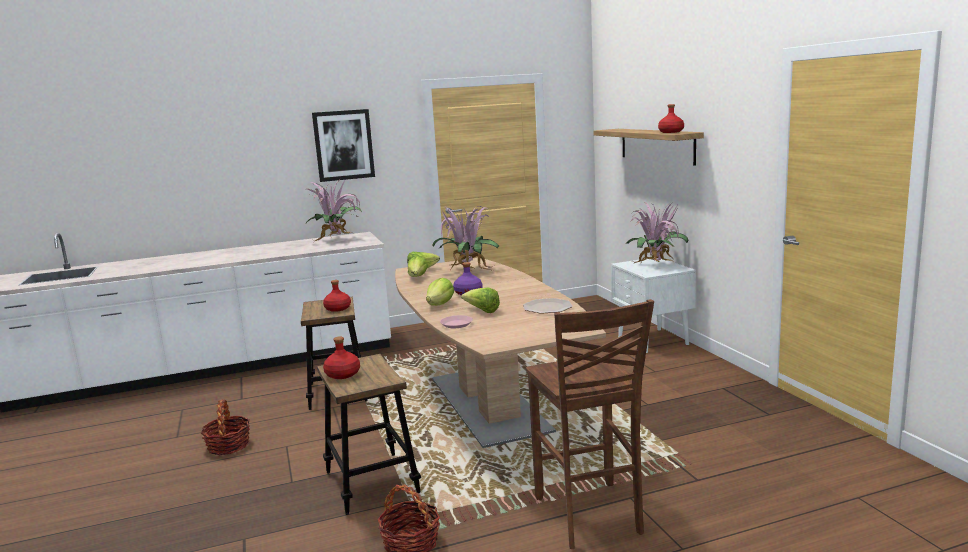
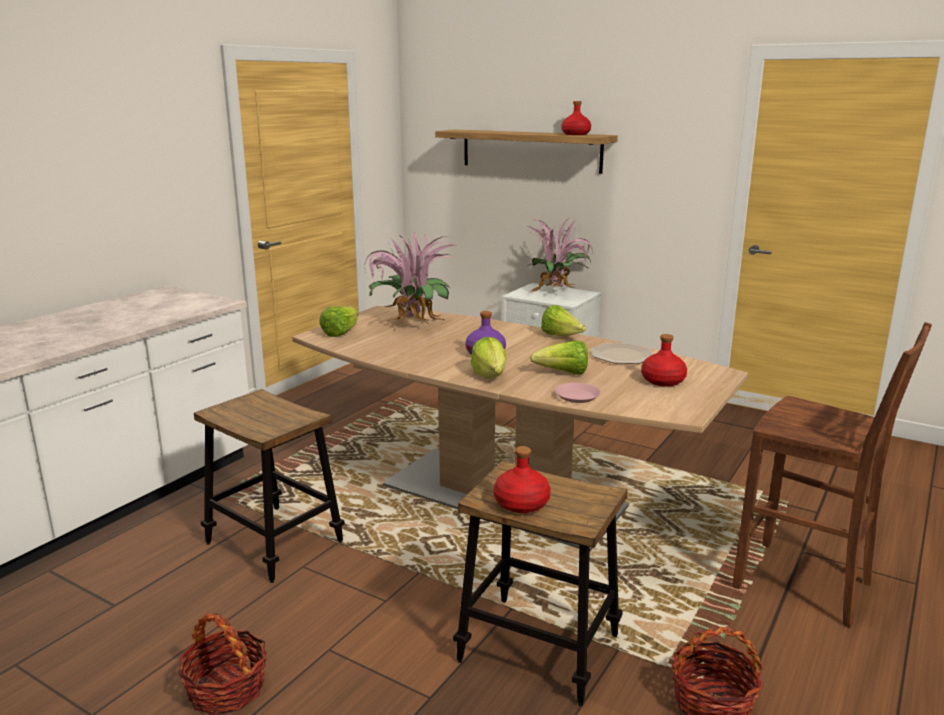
camera: 40 degrees left, 5 degrees up
potted plant [305,178,362,242] -> none
picture [312,109,375,182] -> none
red bottle [323,280,351,312] -> red bottle moved to [641,334,687,386]
lettuce [408,256,428,277] -> lettuce moved to [541,305,586,336]

